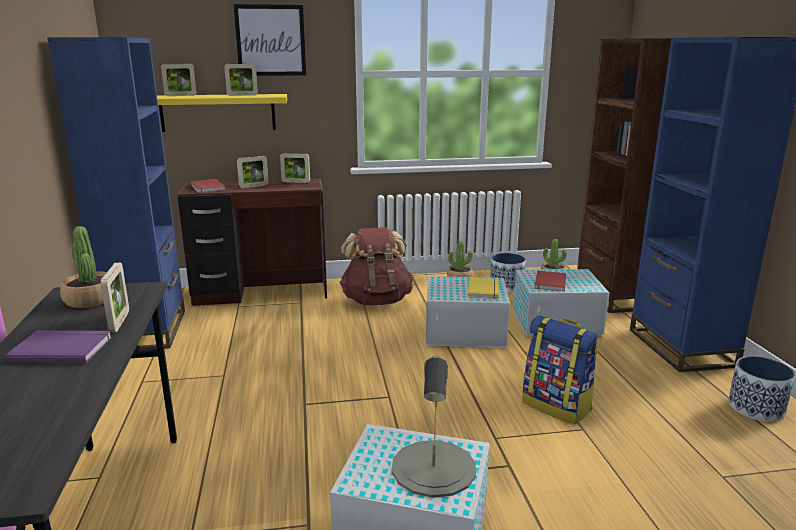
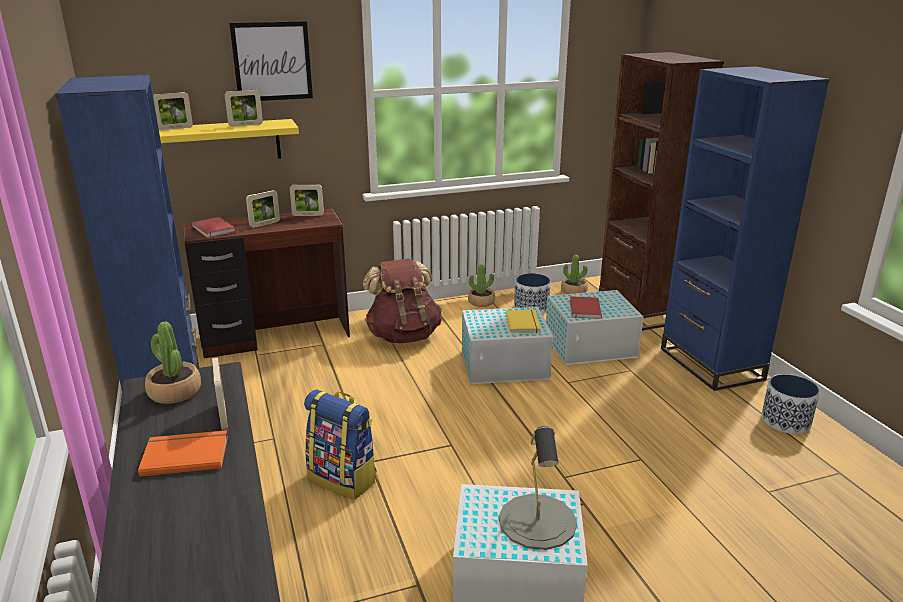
camera: 10 degrees left, 5 degrees up
purple book [5,330,112,363] -> orange book [138,430,228,477]
backpack [522,316,598,424] -> backpack moved to [304,389,377,499]

